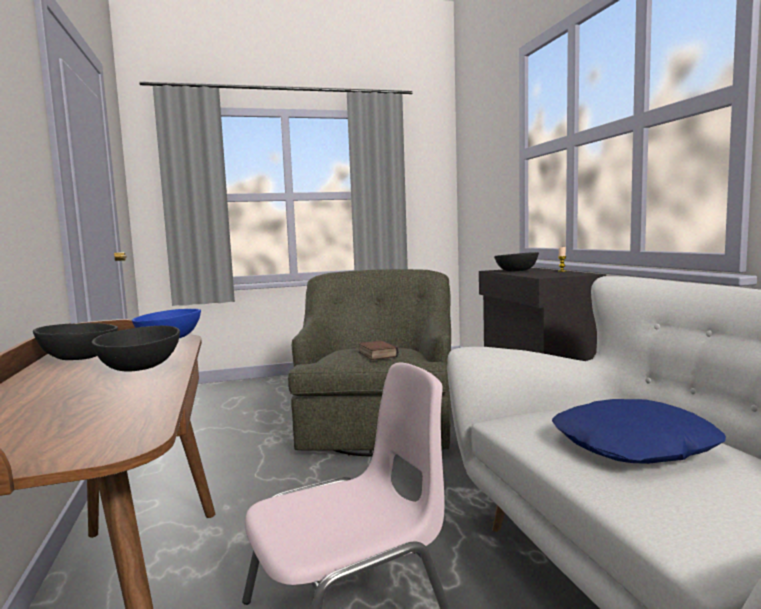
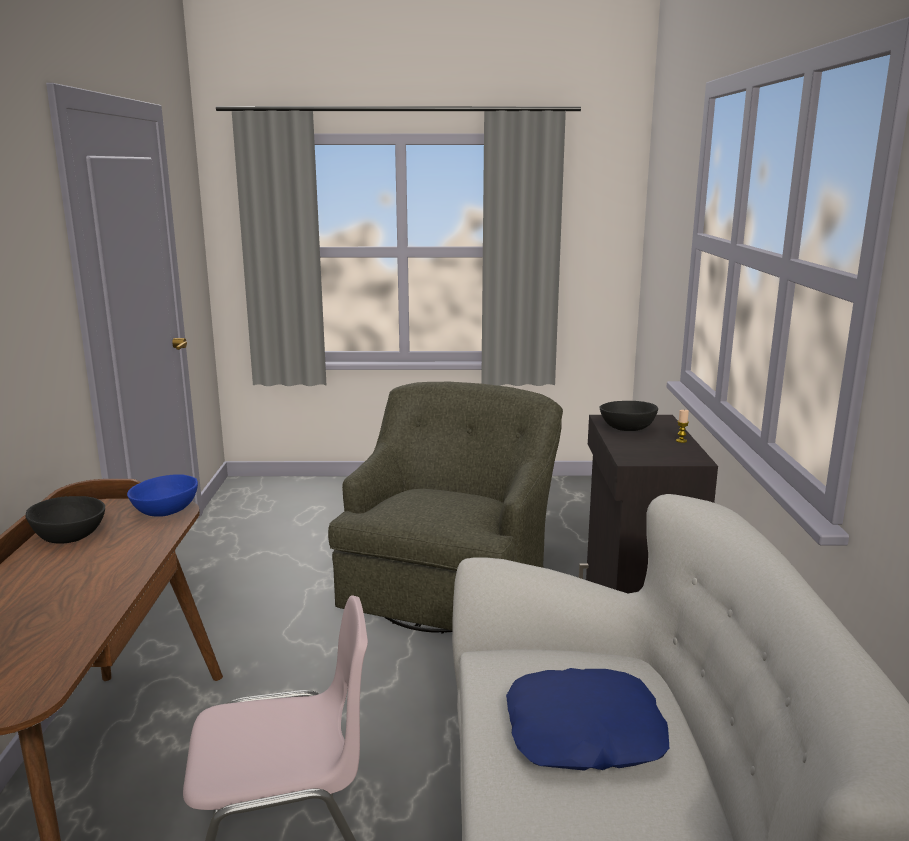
camera: 15 degrees right, 10 degrees up
black bowl [92,326,180,372] -> none
book [358,340,399,360] -> none

